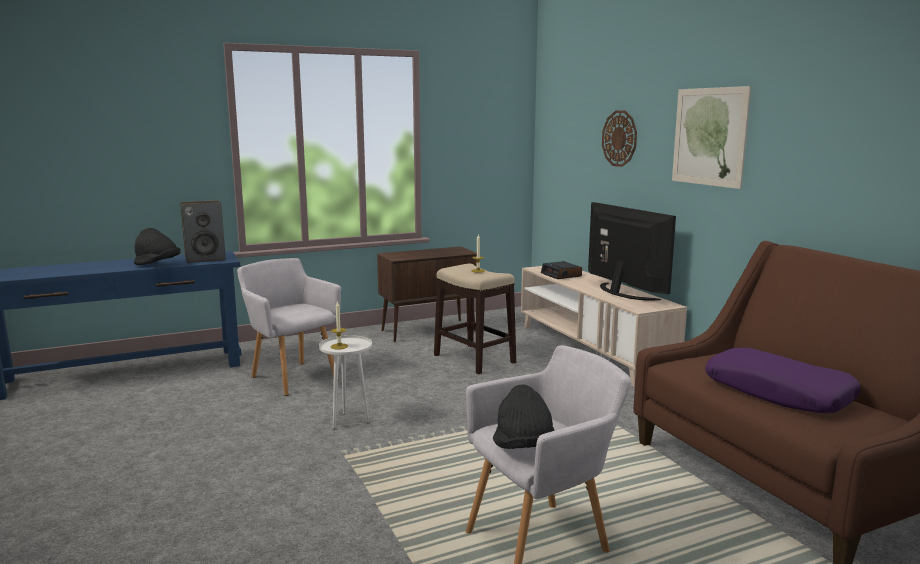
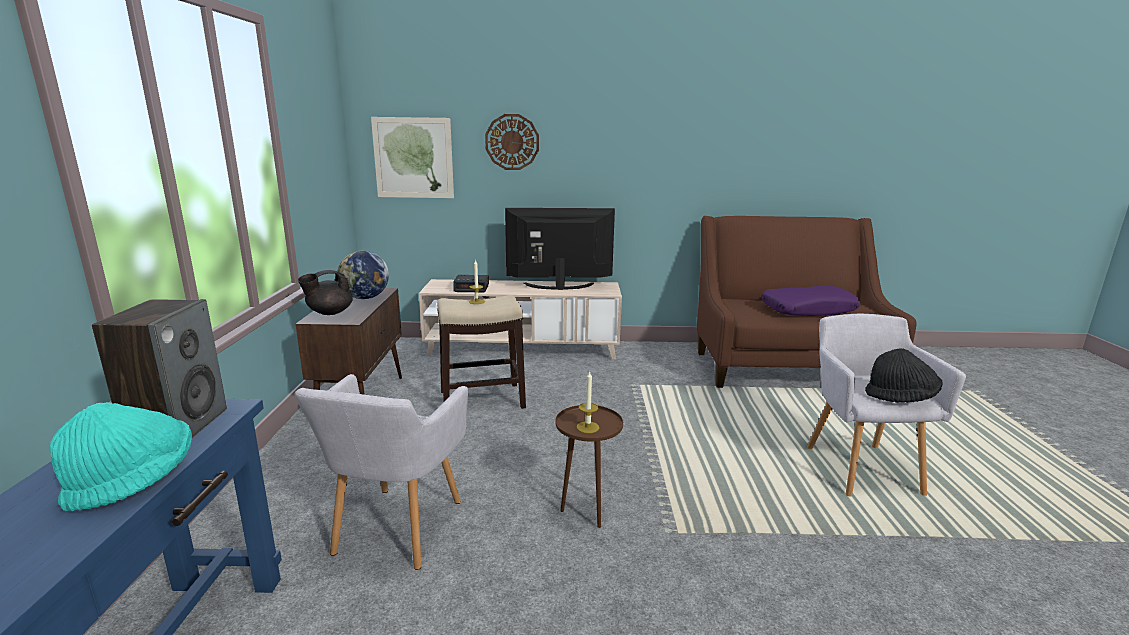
camera: 65 degrees left, 5 degrees up
black hat [134,228,181,265] -> turquoise hat [50,402,192,511]
grey armchair [237,258,341,396] -> grey armchair turned 60 degrees counterclockwise [295,374,468,570]
white side table [319,335,372,429] -> brown side table [555,405,623,528]
picture [672,86,751,189] -> picture moved to [371,117,454,198]
none -> black teapot [298,270,353,315]
none -> globe [338,251,389,299]

